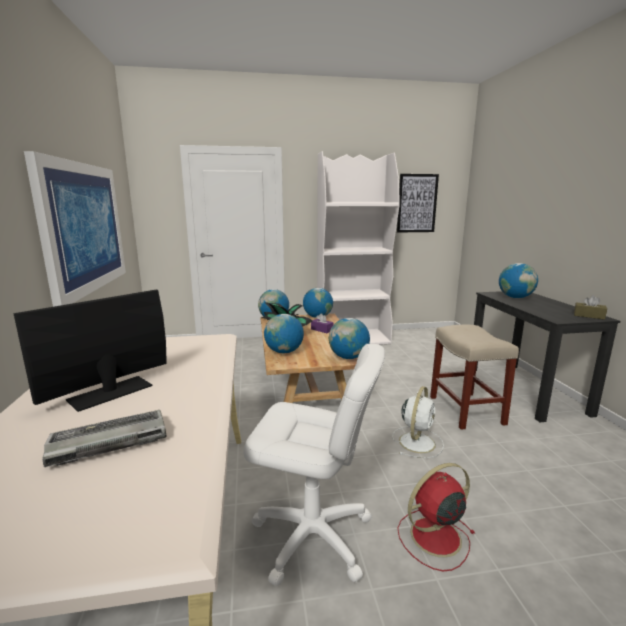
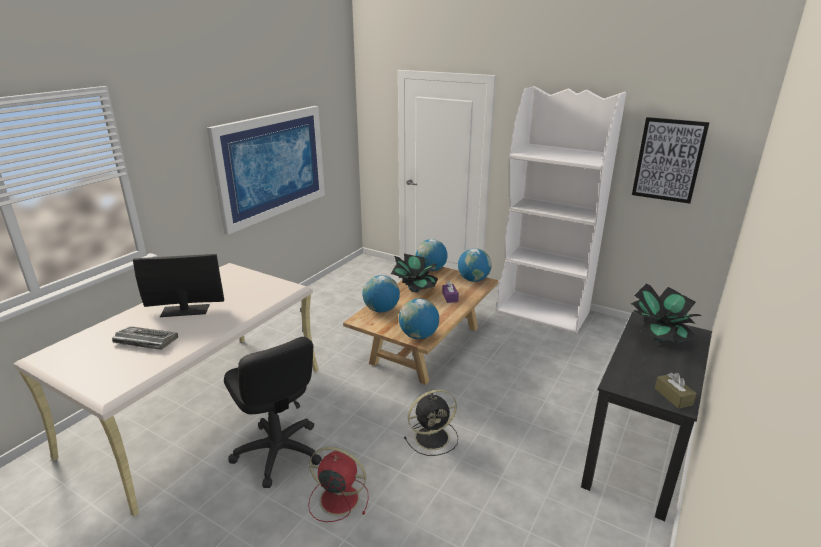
camera: 40 degrees right, 10 degrees up
white office chair [243,344,385,586] -> black office chair [224,337,322,488]
white fan [392,386,444,458] -> black fan [404,389,458,456]
beige stool [430,324,519,430] -> none
globe [499,263,538,298] -> potted plant [631,283,701,343]

